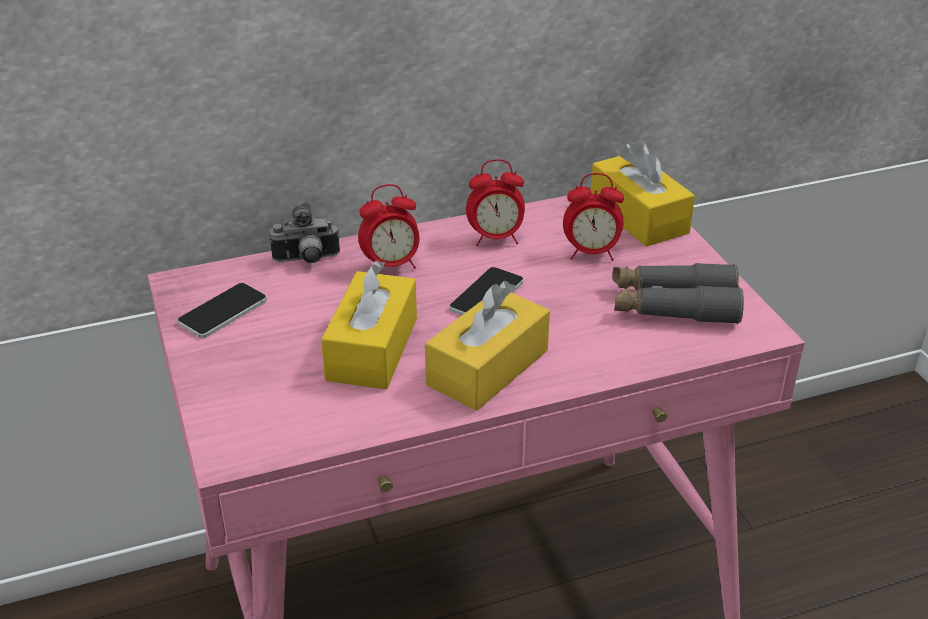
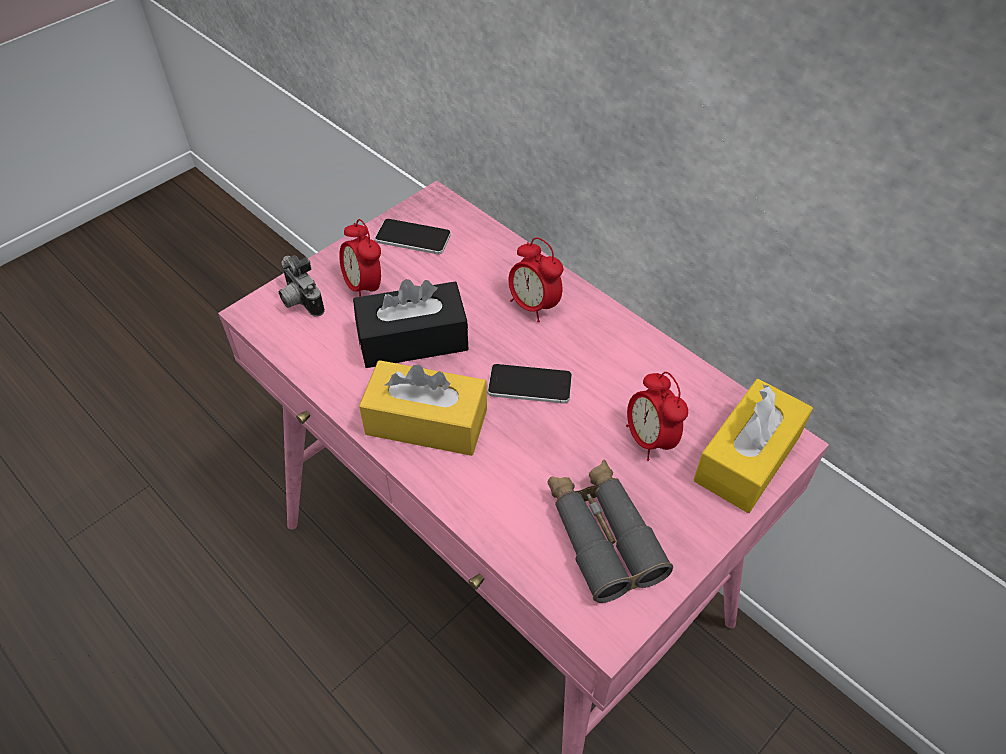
camera: 65 degrees right, 15 degrees up
camera [270,202,340,263] -> camera moved to [279,255,325,317]
yellow tissue box [321,260,417,389] -> black tissue box [353,279,469,368]
alarm clock [466,159,525,246] -> alarm clock moved to [339,219,381,297]

